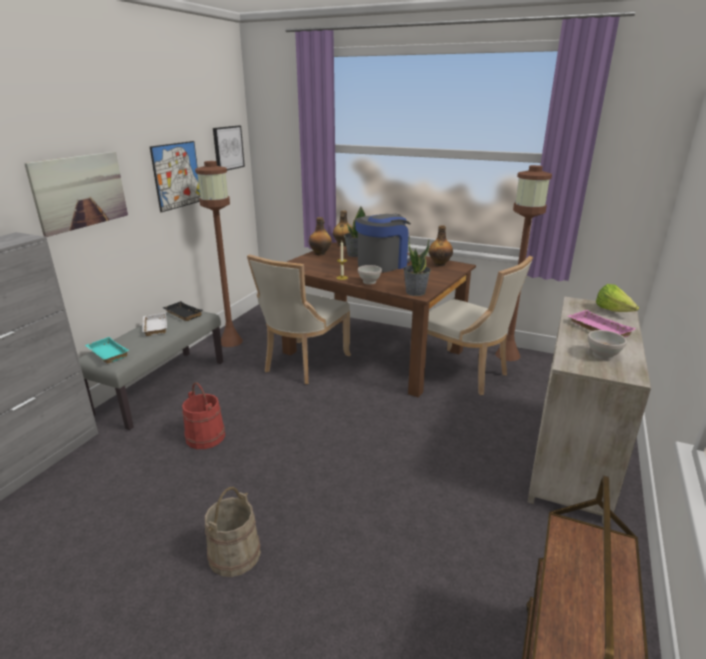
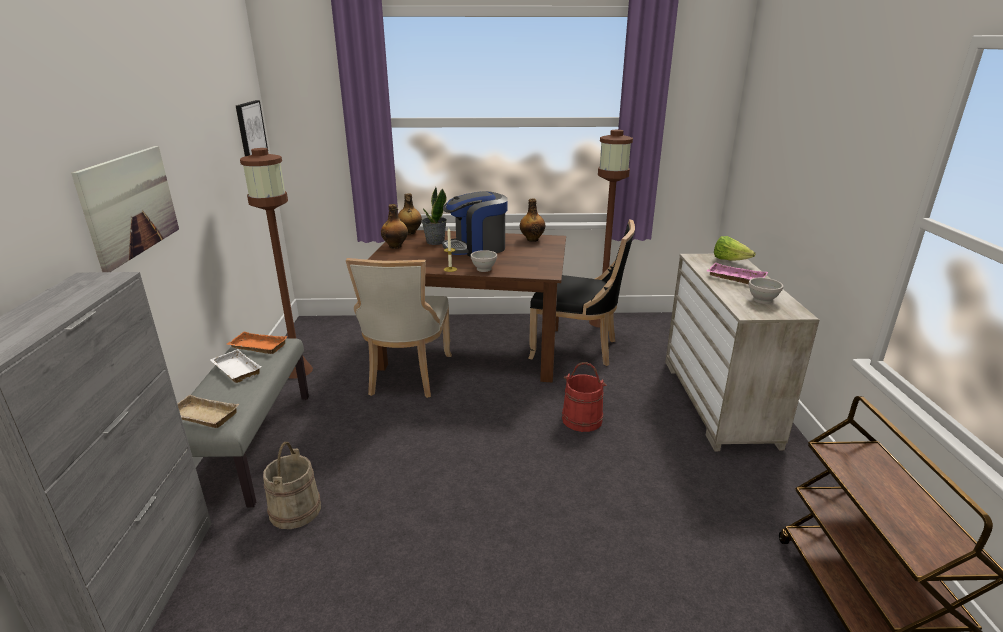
camera: 25 degrees left, 0 degrees up
turquoise tray [85,337,129,363] -> beige tray [177,395,239,428]
picture [150,141,200,212] -> none
black tray [163,301,203,321] -> orange tray [226,332,288,354]
red bucket [182,382,225,449] -> red bucket moved to [562,362,607,432]
beige bucket [205,487,261,577] -> beige bucket moved to [263,442,321,529]
coffee machine [355,213,411,273] -> coffee machine turned 135 degrees counterclockwise [442,191,508,257]
potted plant [403,236,431,296] -> none
beige chair [427,256,533,395] -> black chair [528,219,635,366]

